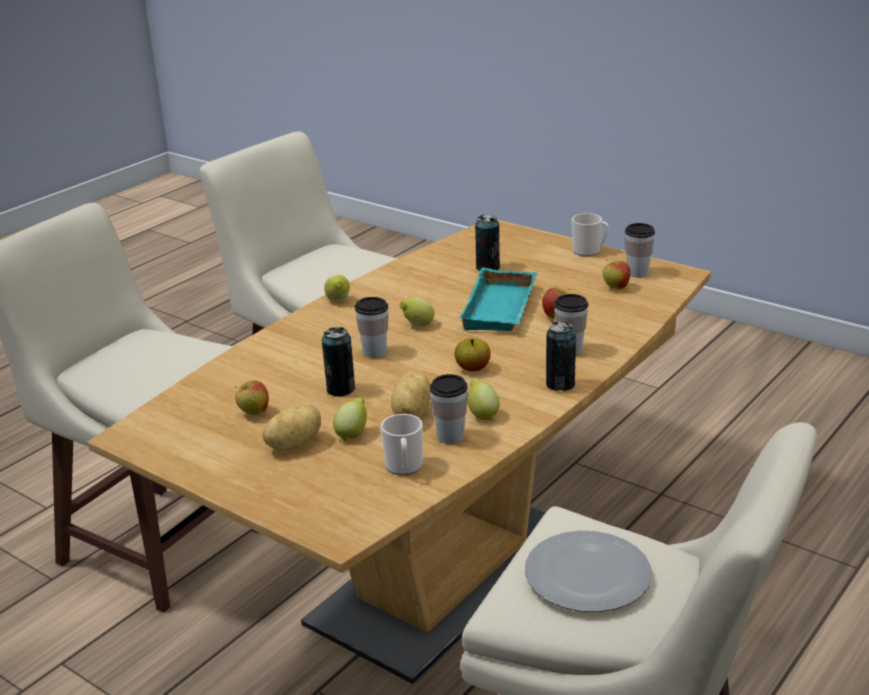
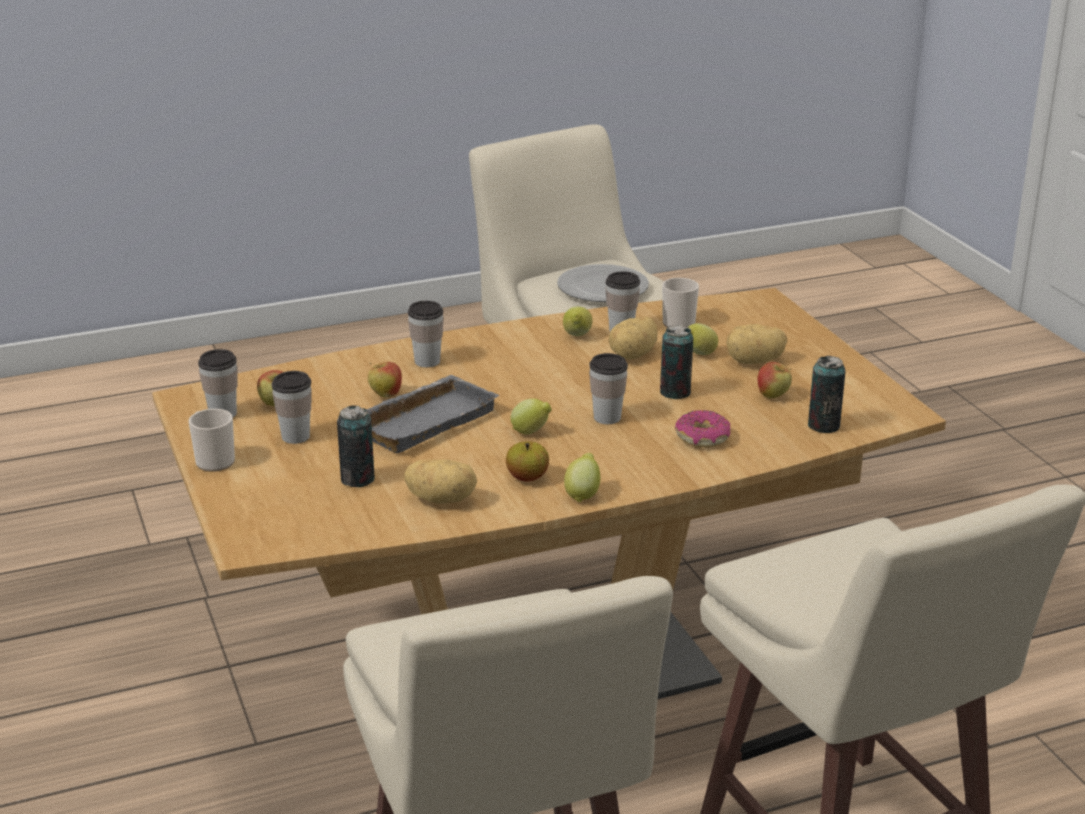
camera: 150 degrees left, 0 degrees up
apple [455,338,491,371] -> apple moved to [506,441,549,481]
turquoise tray [459,267,537,331] -> grey tray [366,375,500,453]
can [546,321,576,391] -> can moved to [808,356,845,433]
none -> cup [271,371,312,444]
none -> potato [404,459,477,504]
none -> donut [675,410,731,447]

